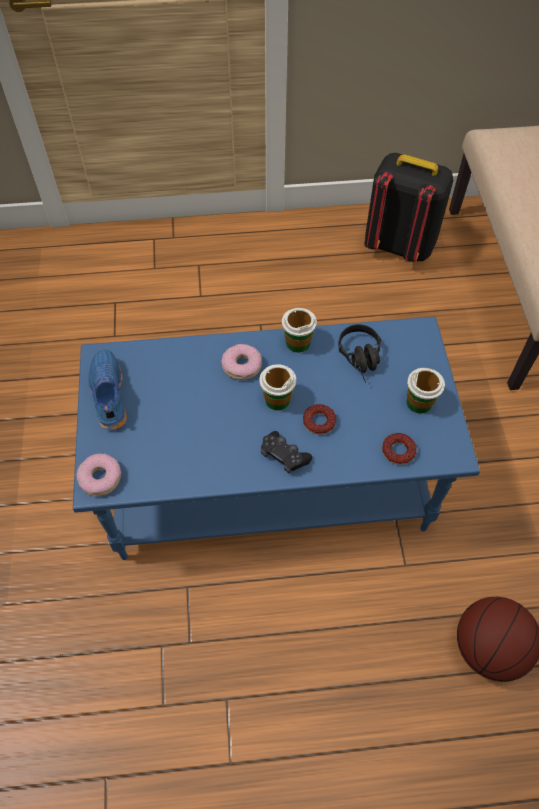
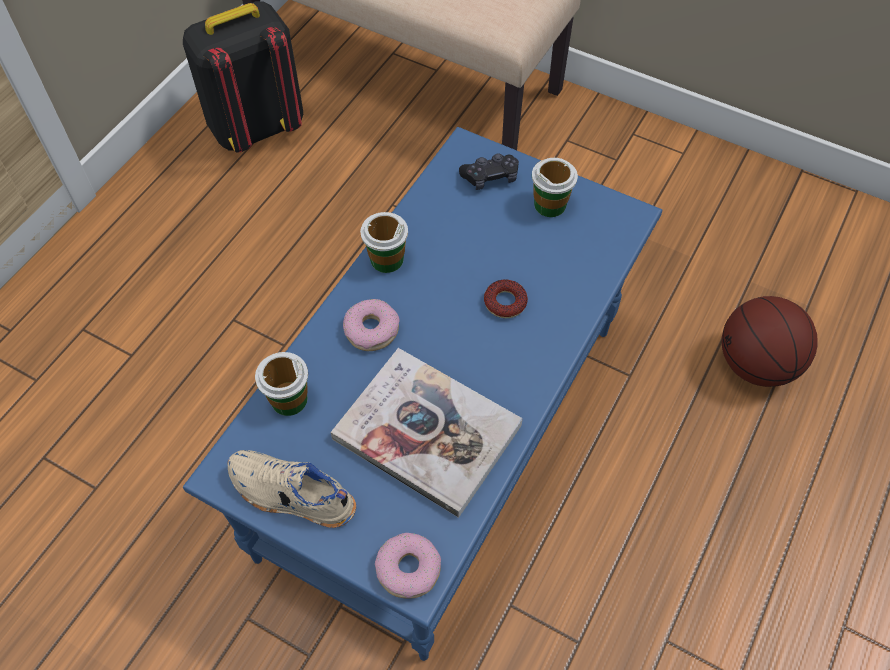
camera: 55 degrees left, 0 degrees up
blue shoe [88,349,127,430] -> beige shoe [228,450,356,528]
cup [259,364,296,411] -> cup moved to [255,352,308,416]
black game controller [261,431,312,473] -> black game controller moved to [459,153,519,190]
black headphones [338,324,381,383] -> none
donut [382,433,417,465] -> none
none -> book [331,348,523,518]

